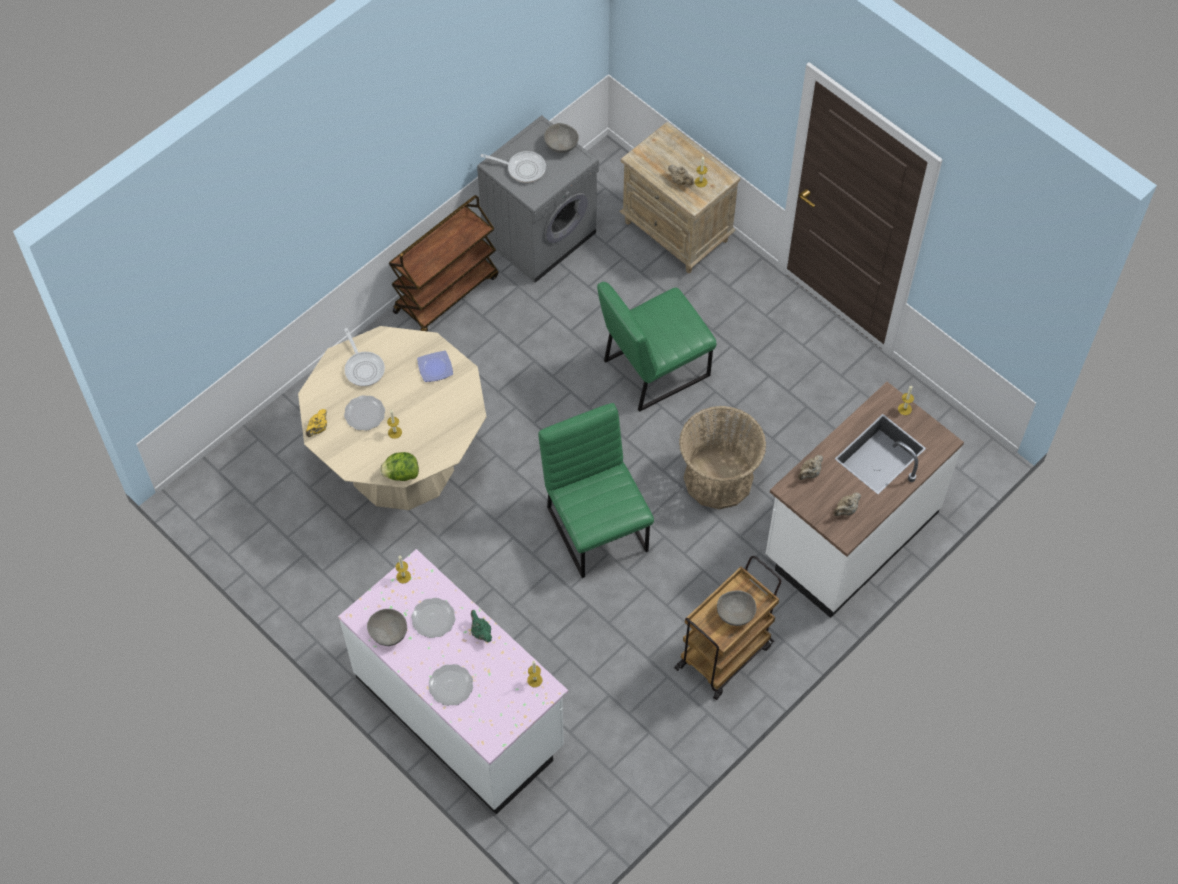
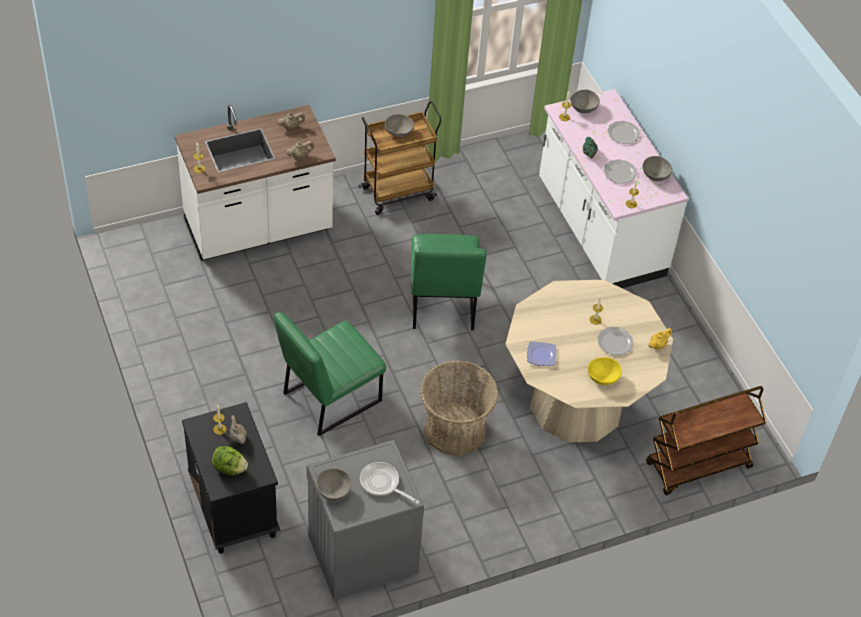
camera: 160 degrees left, 10 degrees down
frying pan [344,328,385,387] -> yellow bowl [588,357,622,385]
lettuce [380,452,419,481] -> lettuce moved to [212,446,248,475]
brown cart [388,195,498,331] -> brown cart moved to [646,386,767,495]
green chair [597,282,716,412] -> green chair turned 150 degrees clockwise [274,312,386,436]
beige nightstand [619,122,740,273] -> black nightstand [182,402,280,554]
basket [679,406,766,509] -> basket moved to [420,360,499,456]
none -> grey bowl [570,90,600,113]

